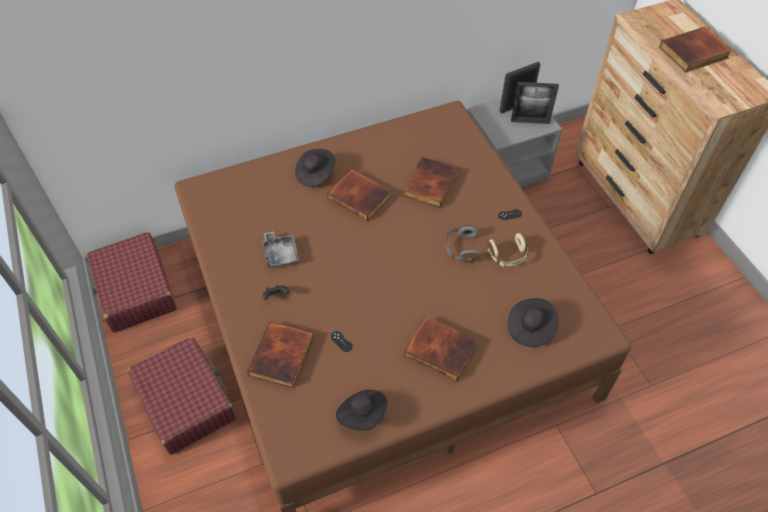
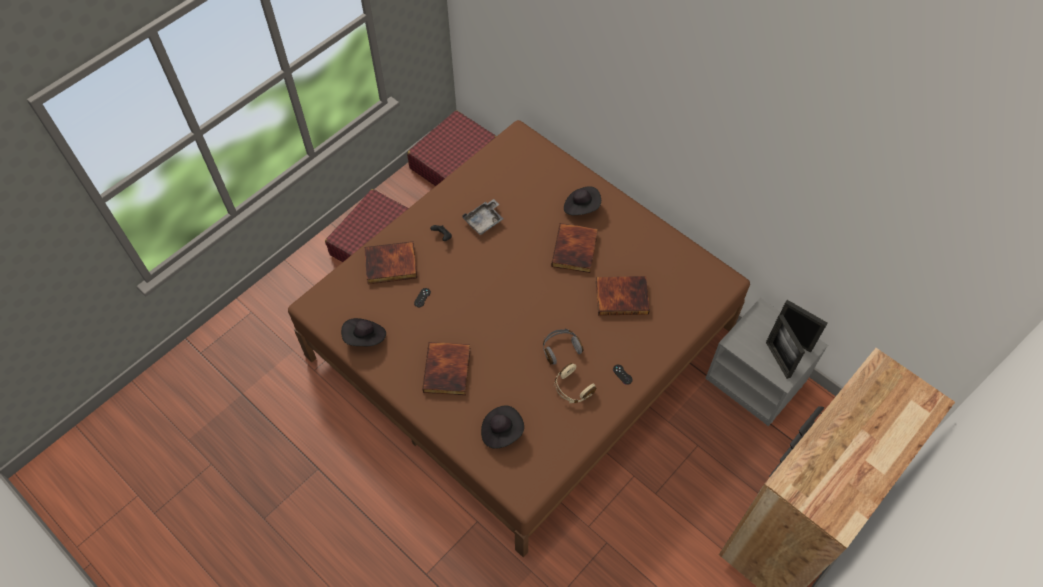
camera: 65 degrees right, 5 degrees up
book [659,27,732,72] -> none

